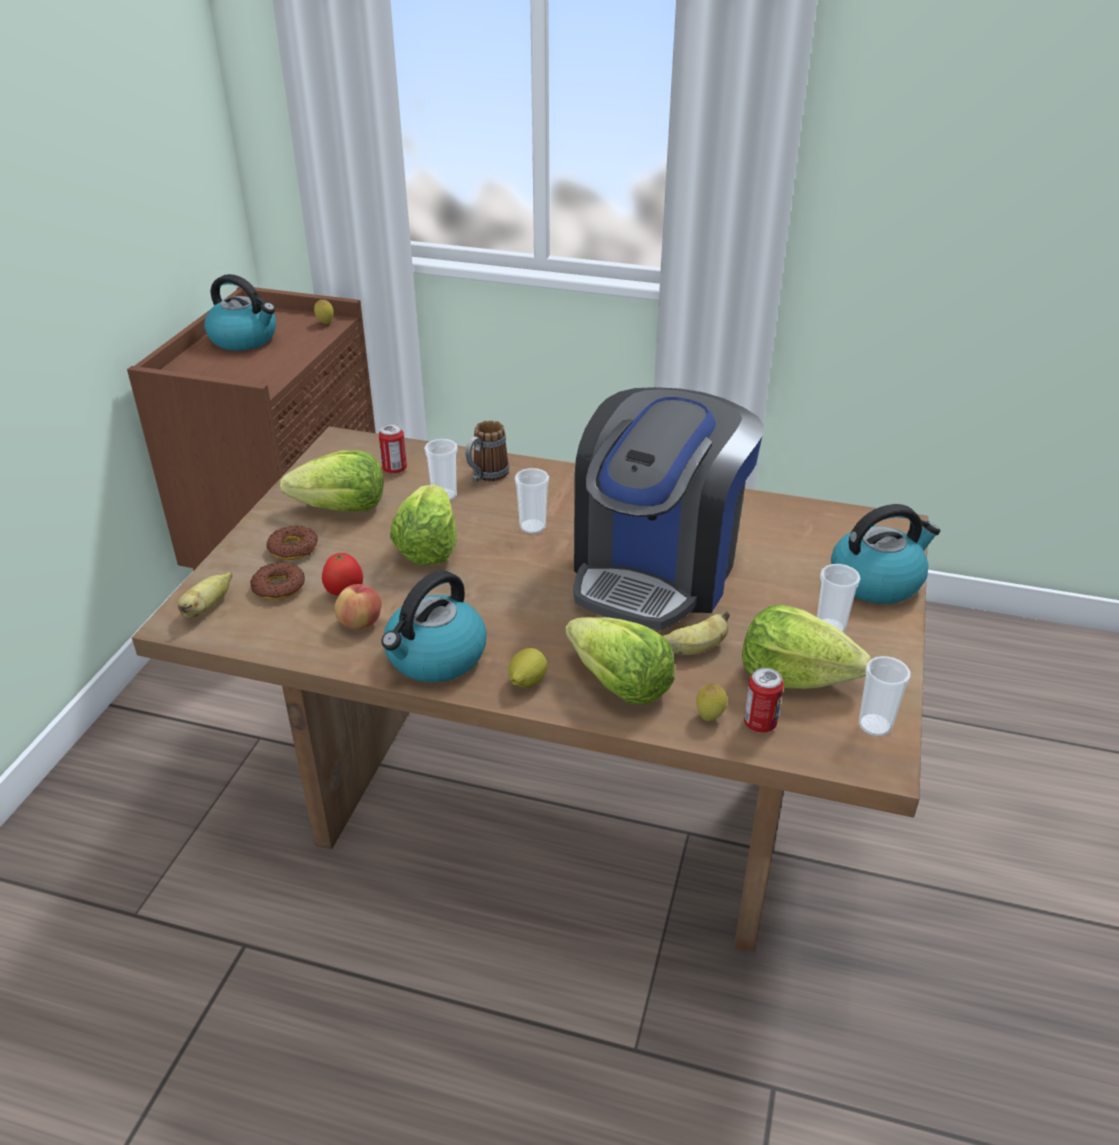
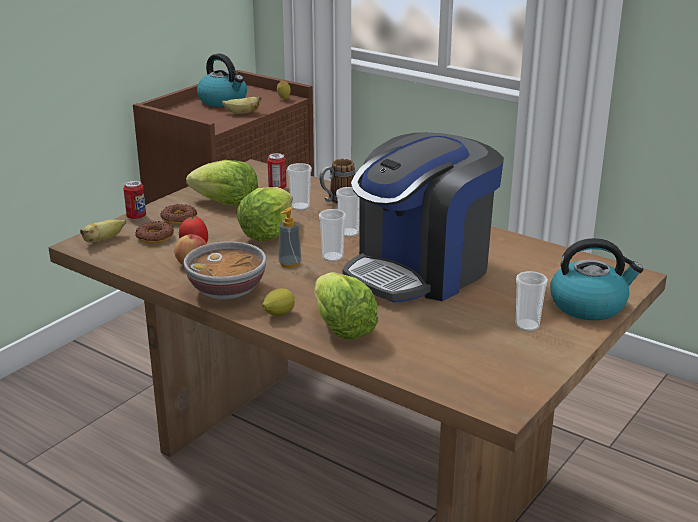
camera: 20 degrees right, 10 degrees down
kettle [381,570,487,682] -> bowl [184,241,266,300]
banana [663,611,730,655] -> banana moved to [222,96,262,114]
lemon [696,683,727,721] -> none
lettuce [742,605,871,689] -> none
can [744,668,784,733] -> can moved to [123,180,146,220]
cup [859,656,911,737] -> cup moved to [319,209,346,262]
none -> soap dispenser [278,207,301,268]

